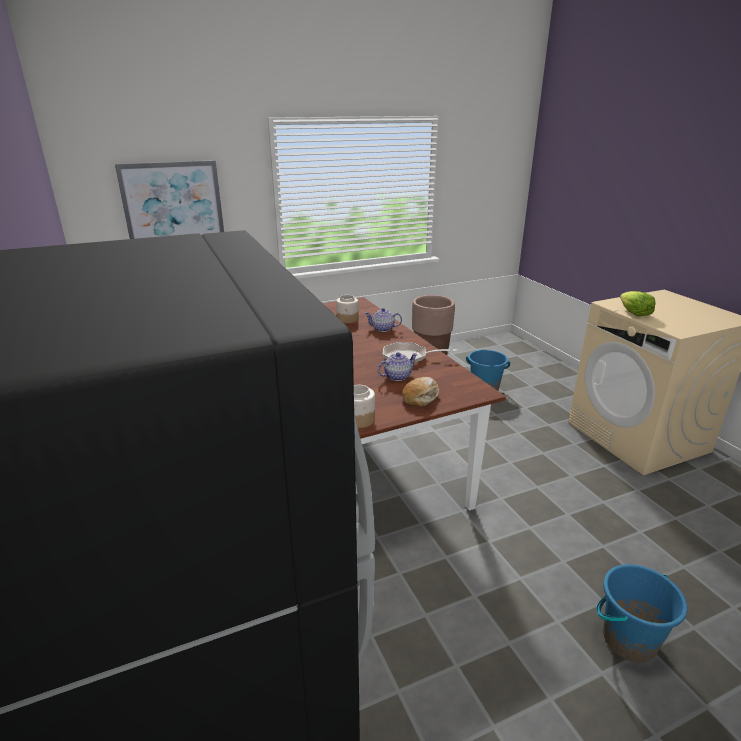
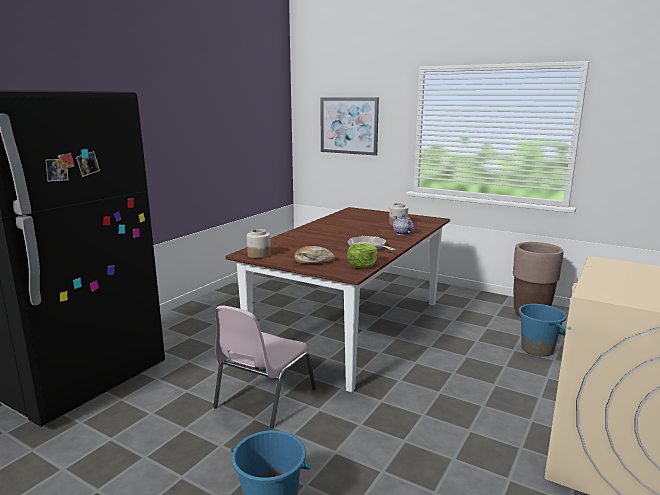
camera: 55 degrees right, 10 degrees down
teapot [378,352,418,381] -> none
lettuce [620,291,656,316] -> lettuce moved to [347,243,378,268]
none -> pink chair [213,306,316,428]

